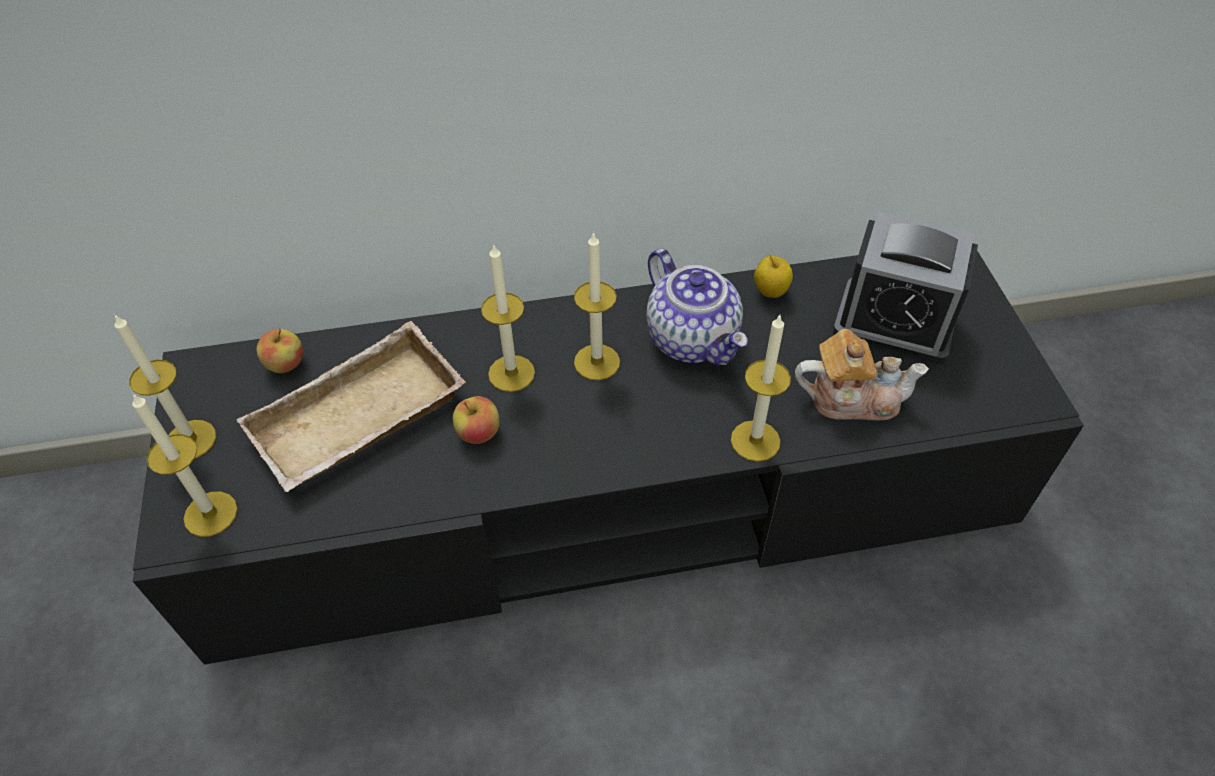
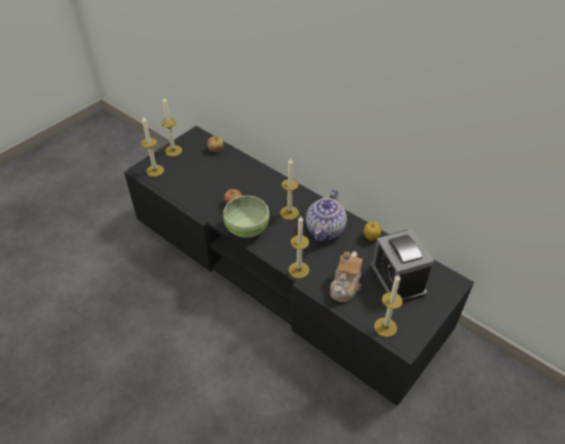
camera: 50 degrees right, 5 degrees down
beige tray [237,321,466,492] -> none
candle [481,243,535,392] -> candle moved to [374,274,403,337]
teapot [795,329,929,421] -> teapot turned 60 degrees clockwise [330,251,363,302]
none -> green bowl [223,195,270,238]

